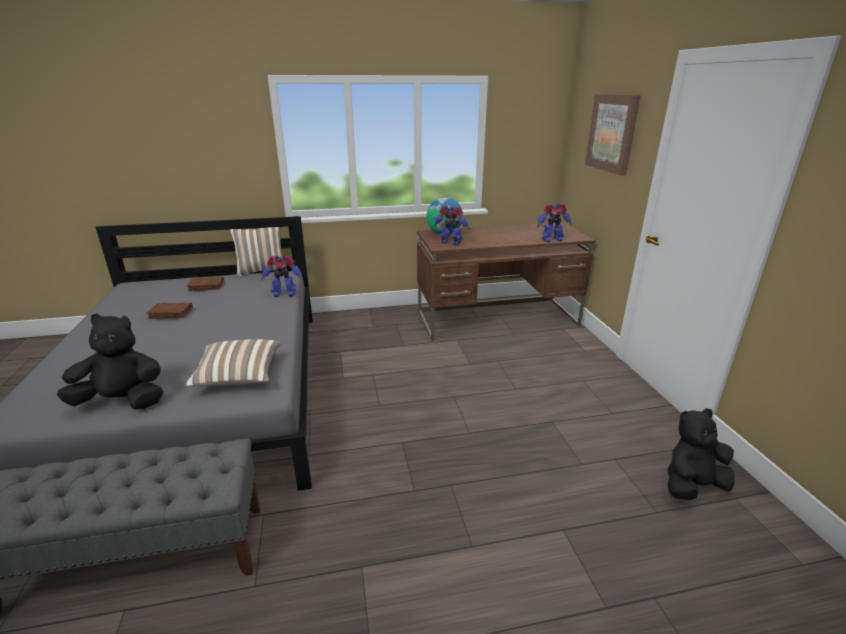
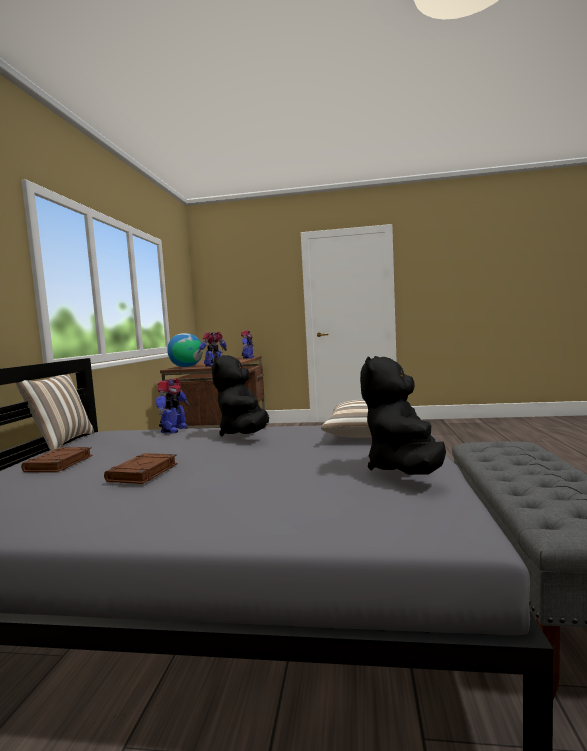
camera: 70 degrees left, 20 degrees down
picture [585,94,641,176] -> none
black plush toy [667,408,735,500] -> black plush toy moved to [211,355,269,436]

